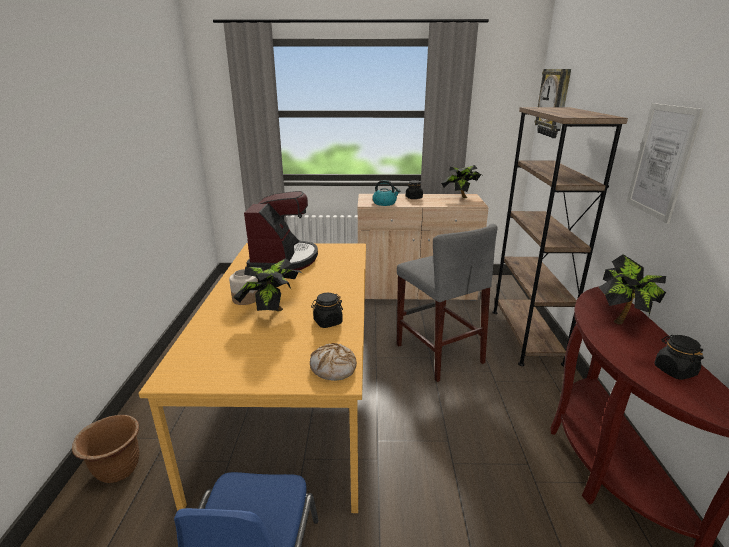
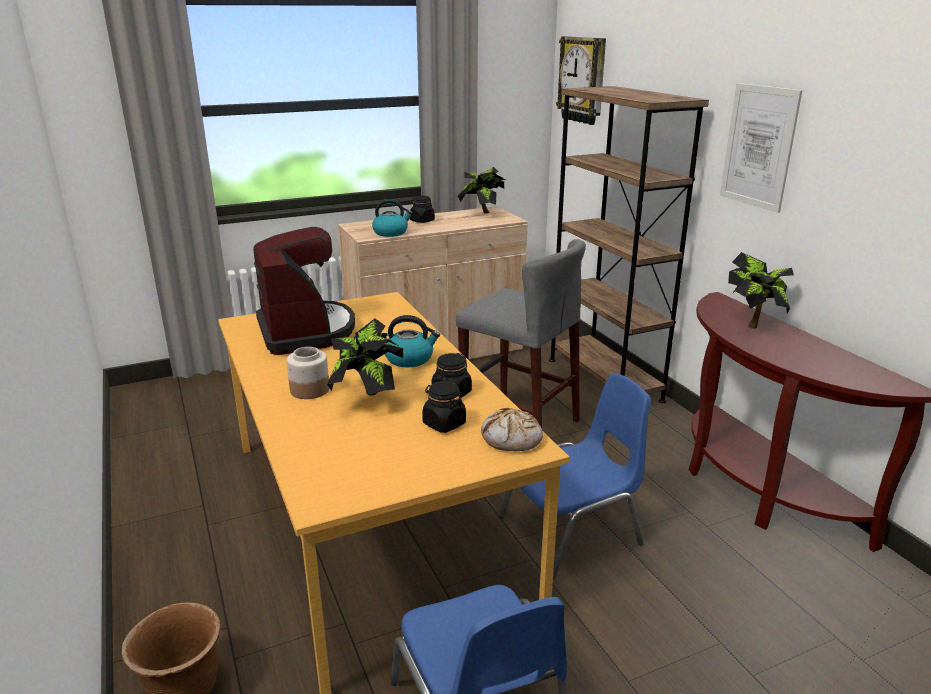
camera: 25 degrees left, 0 degrees up
black jar [654,335,704,380] -> black jar moved to [422,381,466,433]
none -> kettle [385,315,440,367]
none -> blue chair [499,373,651,580]

